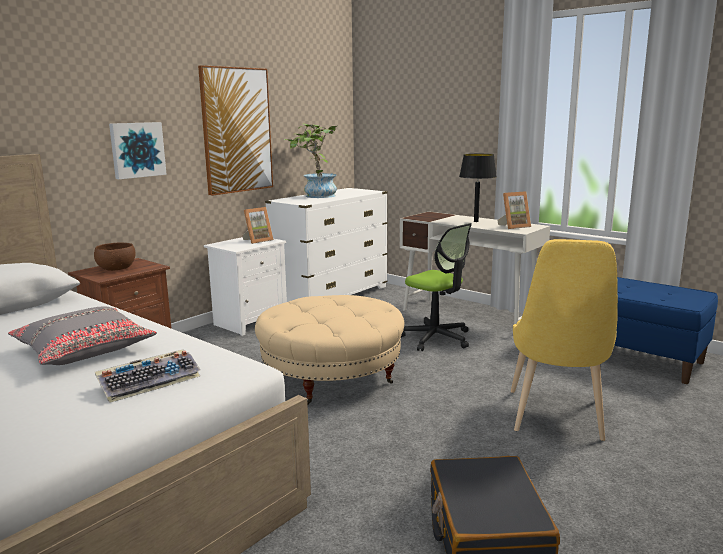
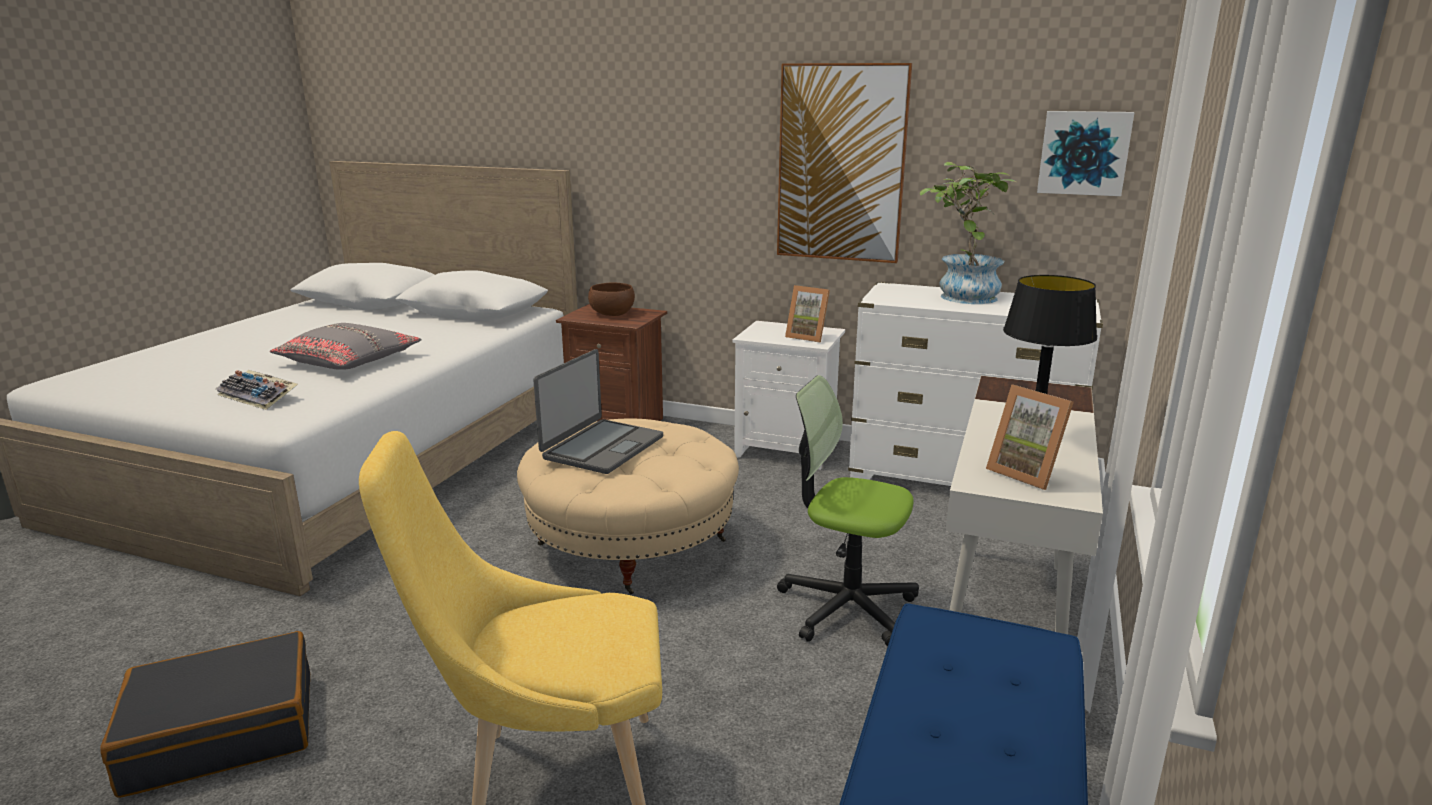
camera: 70 degrees right, 5 degrees up
picture [109,122,167,179] -> picture moved to [1037,111,1135,196]
office chair [401,223,472,351] -> office chair turned 90 degrees clockwise [777,375,919,646]
none -> laptop [533,349,663,474]

